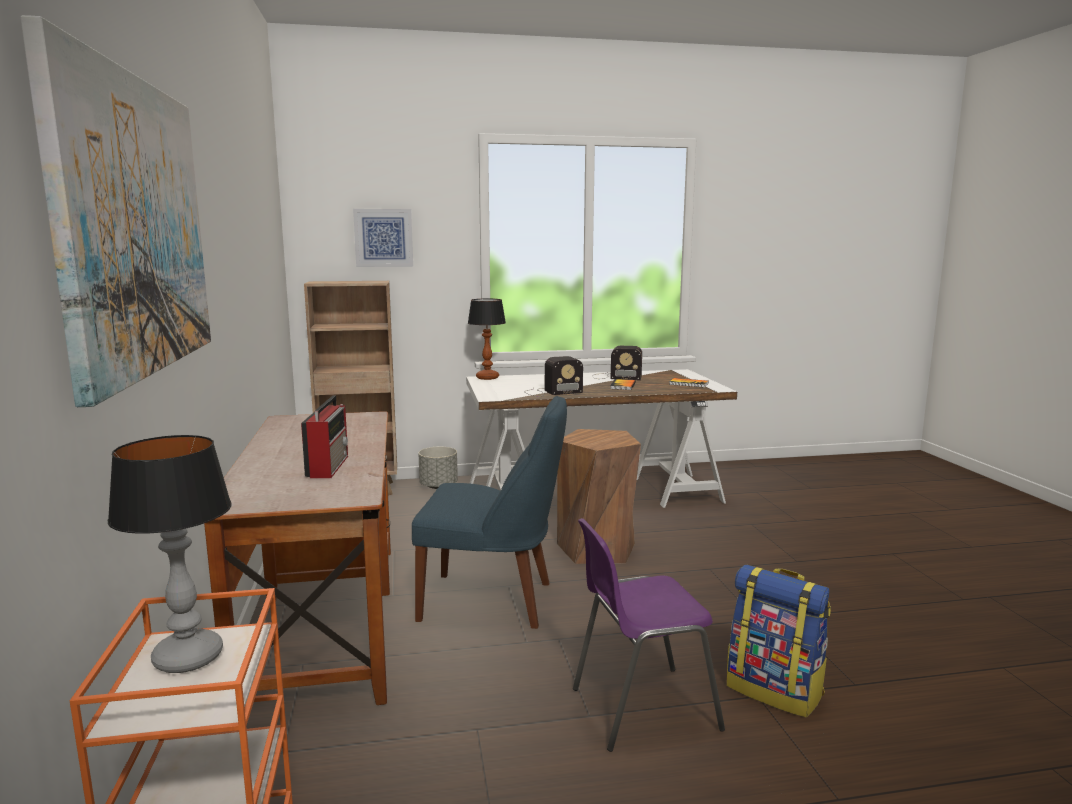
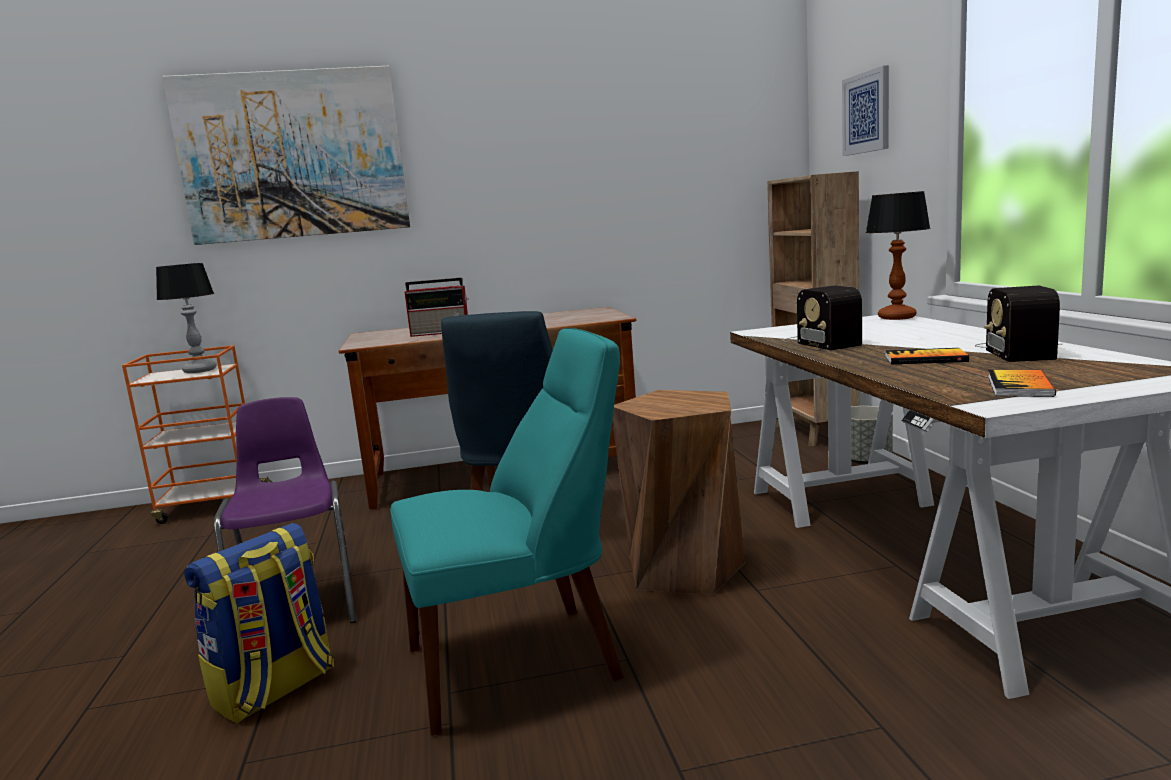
camera: 90 degrees right, 0 degrees up
none -> turquoise chair [390,328,624,736]

